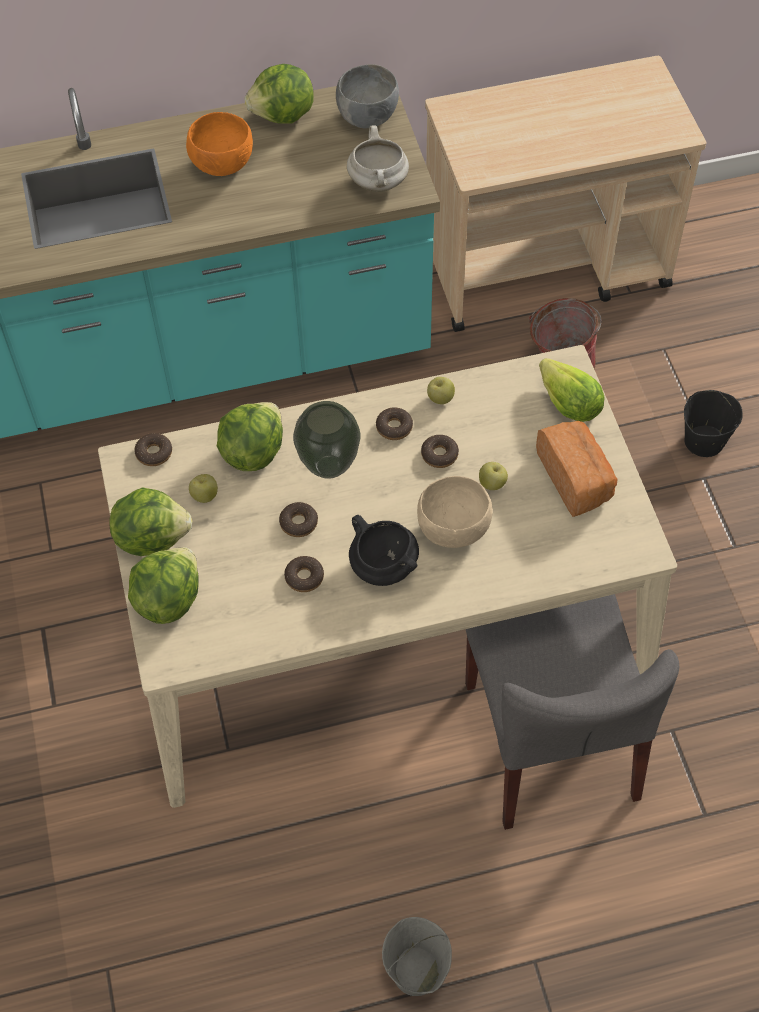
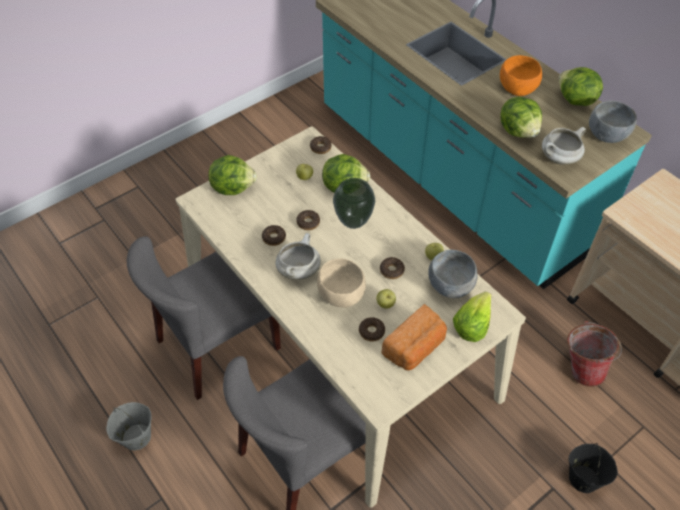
camera: 65 degrees right, 5 degrees down
lettuce [109,487,193,556] -> lettuce moved to [500,96,542,138]
black cooking pot [349,515,419,586] -> white cooking pot [276,233,321,280]
donut [376,407,413,440] -> donut moved to [359,317,385,341]
none -> grey chair [127,236,281,400]
none -> grey bowl [428,250,477,298]

